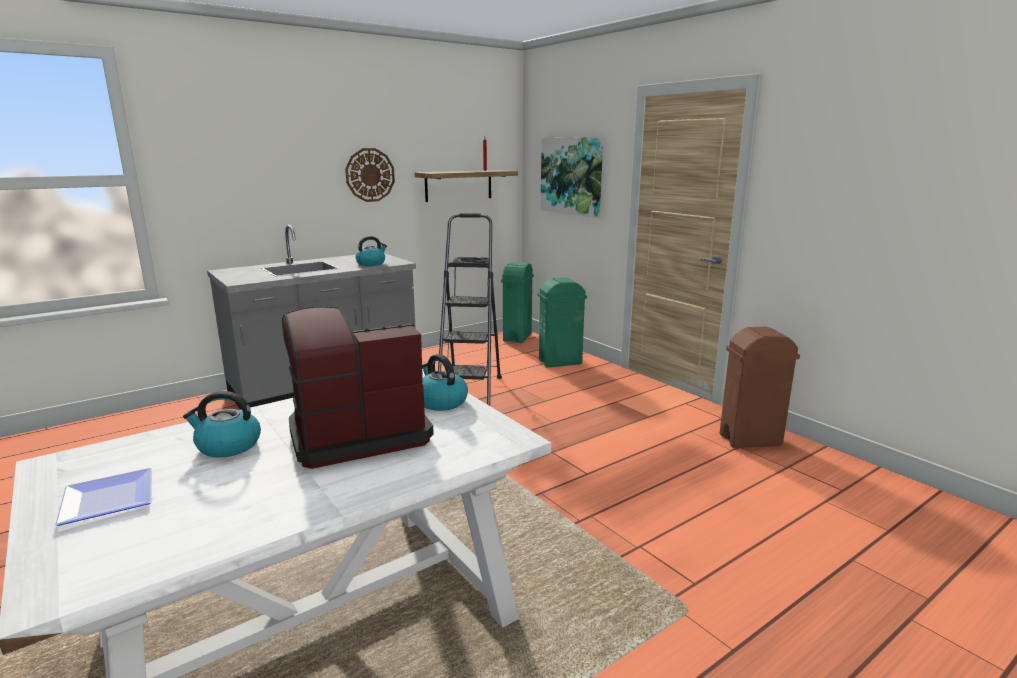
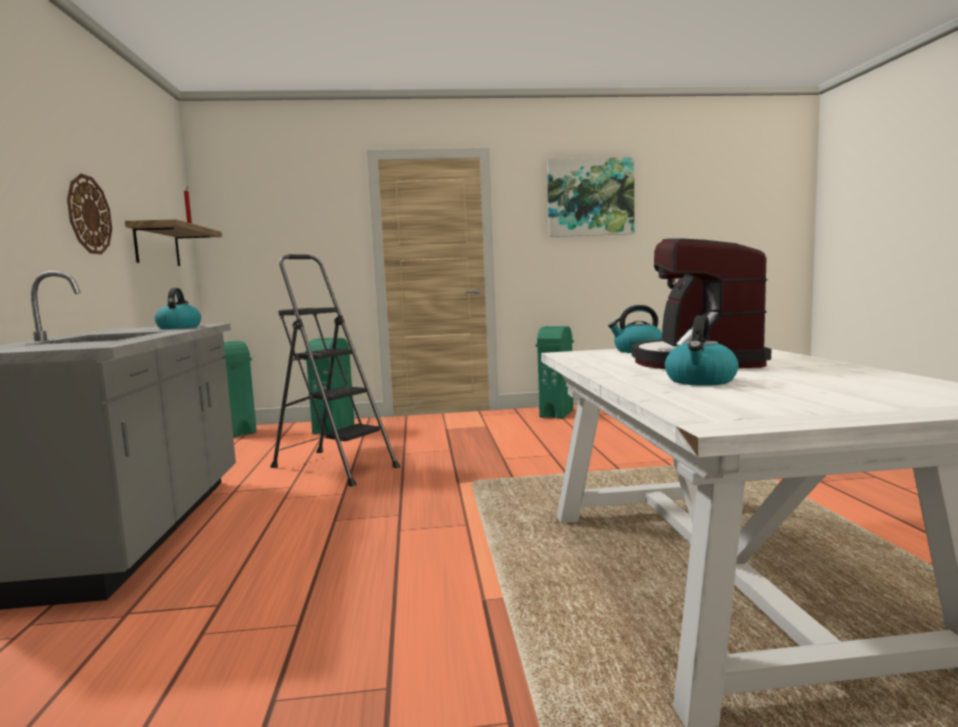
camera: 60 degrees left, 10 degrees down
plate [55,468,152,526] -> none
picture [540,137,603,218] -> picture moved to [547,157,634,237]
brown trash can [720,327,800,448] -> green trash can [536,326,574,419]

